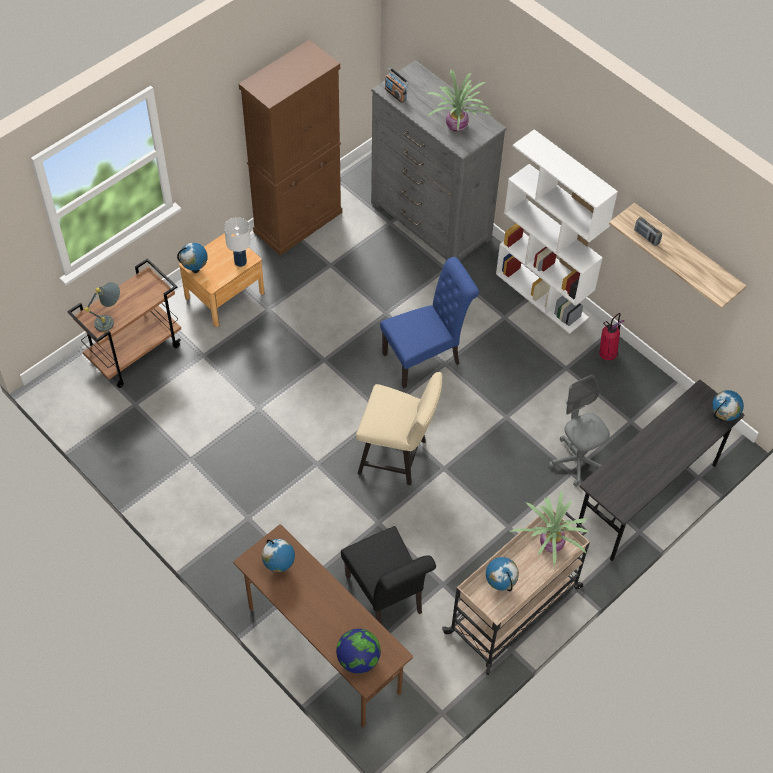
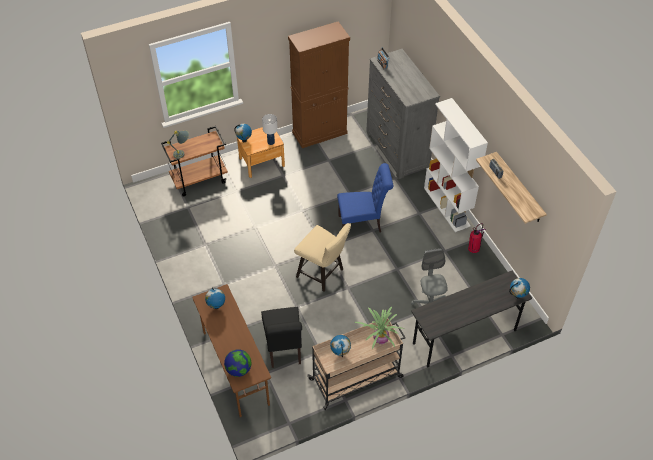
camera: 20 degrees right, 5 degrees down
potted plant [427,70,491,132] -> none

